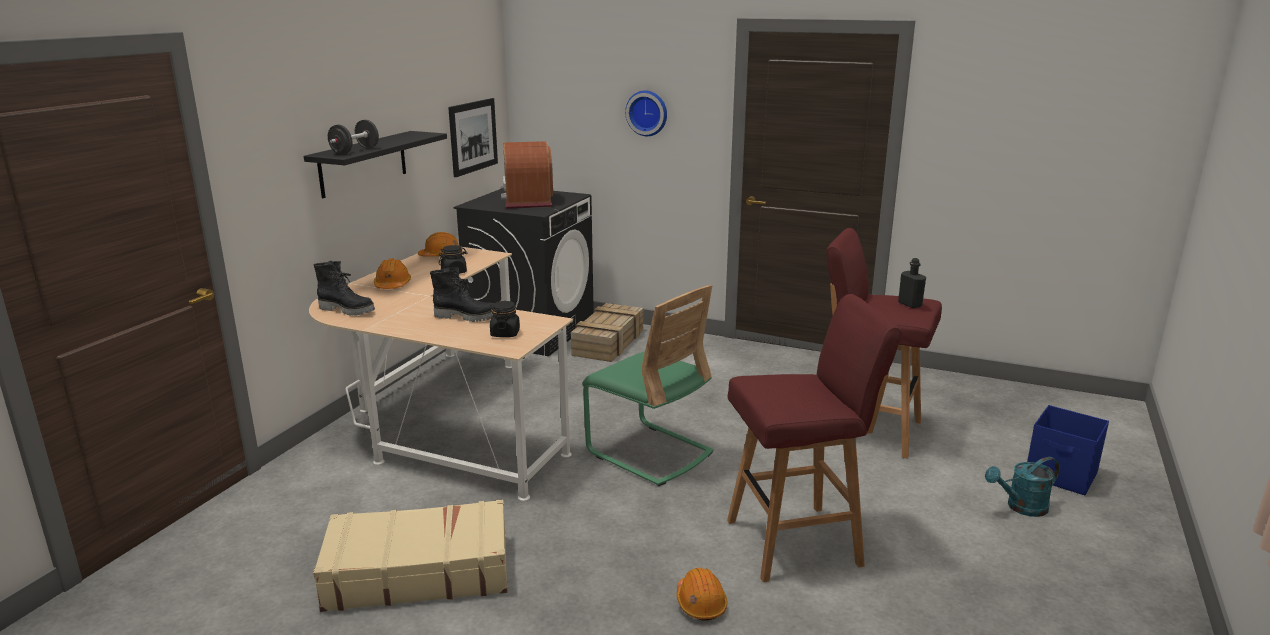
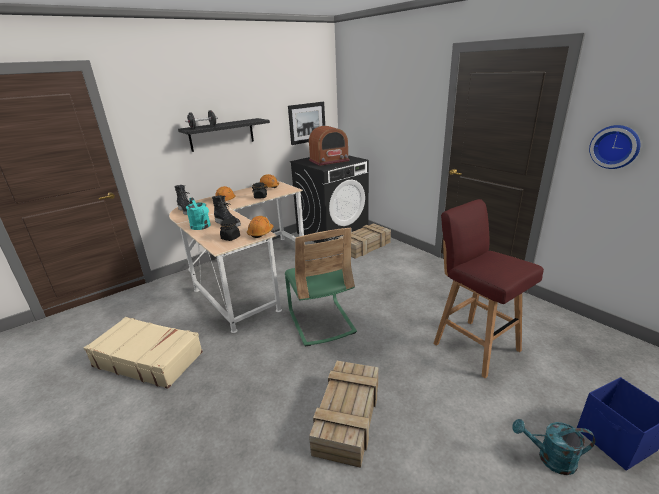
camera: 30 degrees right, 5 degrees up
radio [501,141,553,209] -> radio turned 135 degrees counterclockwise [309,126,349,166]
wall clock [625,90,667,136] -> wall clock moved to [589,125,641,169]
orange hard hat [676,568,728,620] -> orange hard hat moved to [247,216,274,238]
red stool [727,294,902,582] -> crate [309,361,378,468]
black bottle [898,258,926,308] -> none
none -> turquoise watering can [186,197,211,230]

